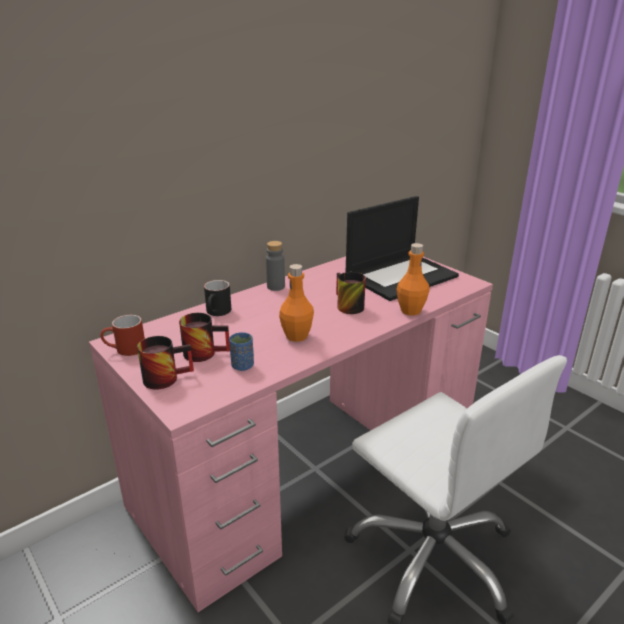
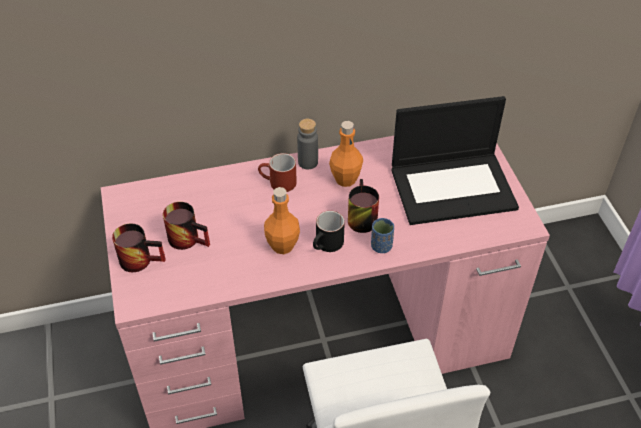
camera: 25 degrees right, 20 degrees up
red mug [100,315,145,356] -> red mug moved to [258,153,297,192]
black mug [204,280,231,316] -> black mug moved to [313,211,345,252]
blue cup [229,332,254,371] -> blue cup moved to [371,218,394,253]
orange bottle [397,243,430,316] -> orange bottle moved to [329,121,363,187]

